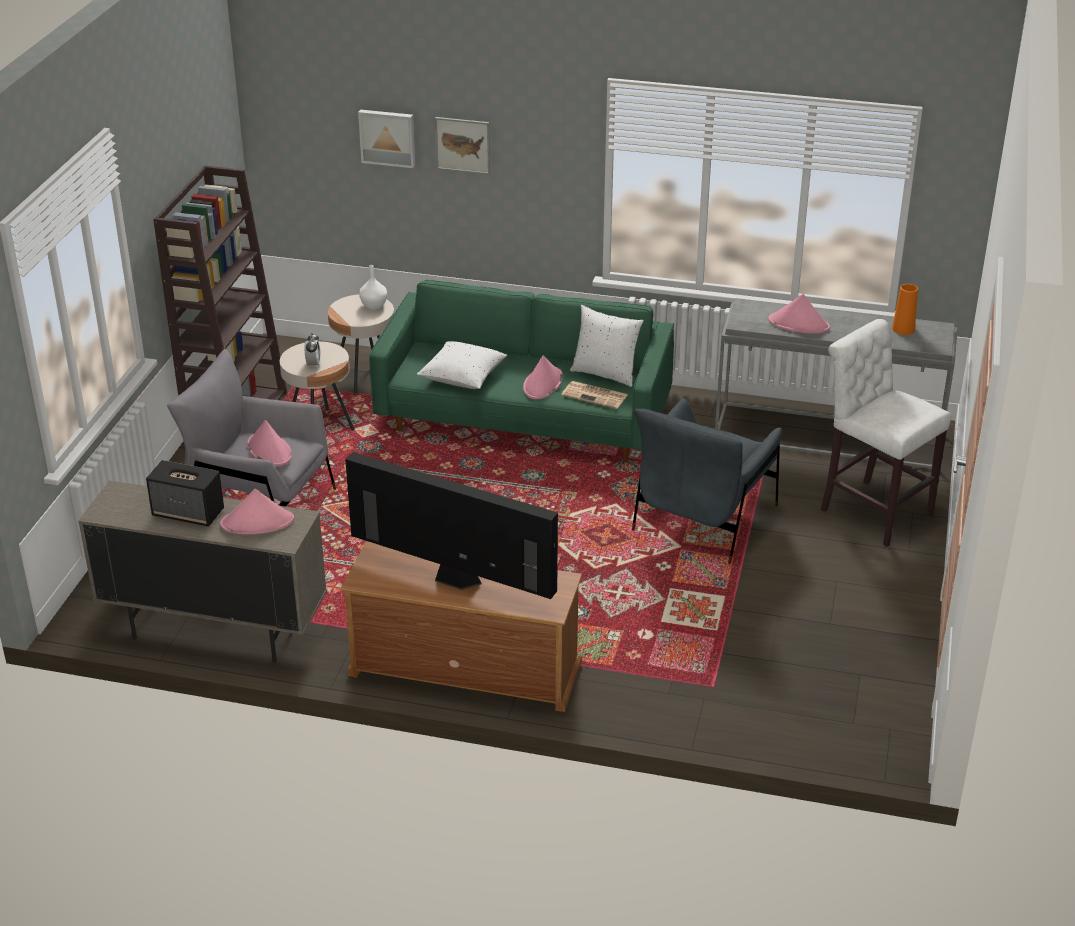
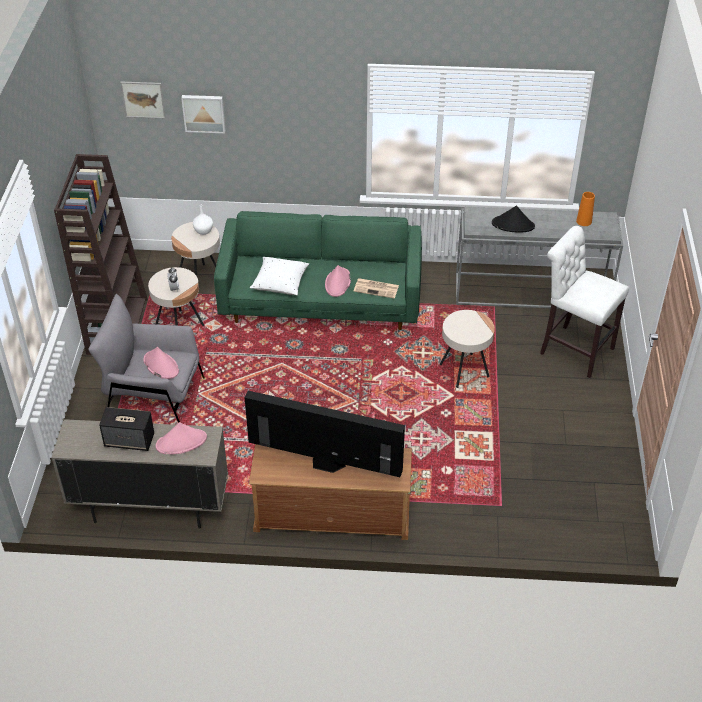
camera: 10 degrees left, 10 degrees up
picture [435,117,490,175] -> picture moved to [120,82,166,119]
white pillow [570,305,644,387] -> none
grey armchair [632,398,782,564] -> beige side table [440,310,495,388]
pink hat [768,294,830,334] -> black hat [492,206,535,233]

